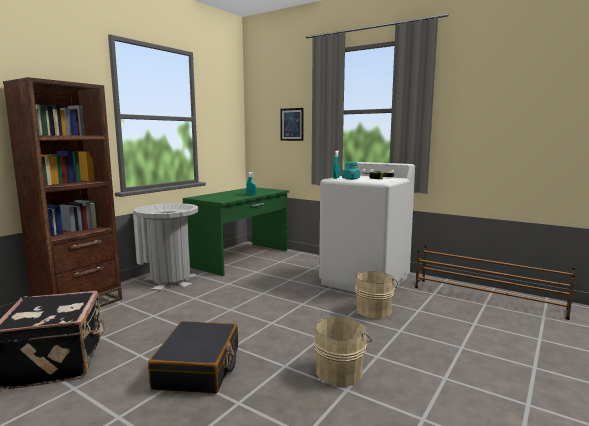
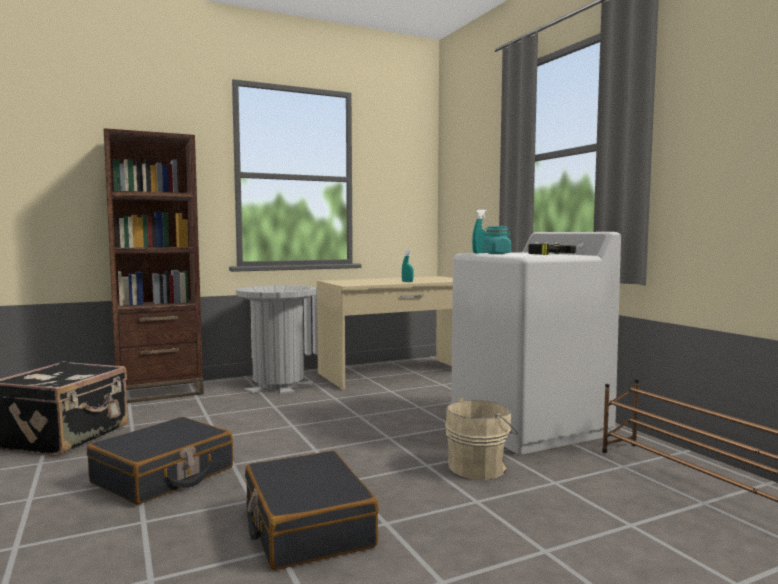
camera: 30 degrees right, 5 degrees down
green desk [183,187,289,276] -> beige desk [317,276,453,389]
picture [280,108,303,141] -> none
beige bucket [314,316,372,387] -> black suitcase [245,451,379,570]

